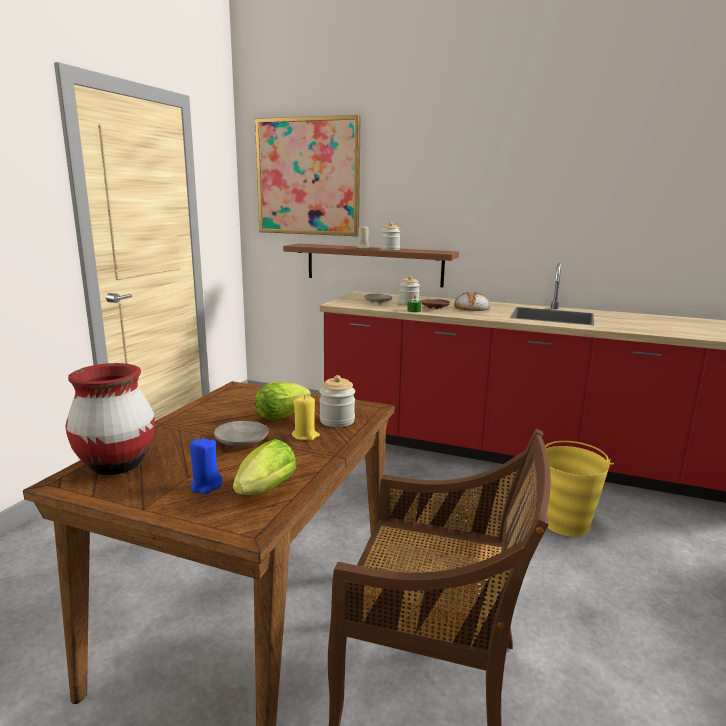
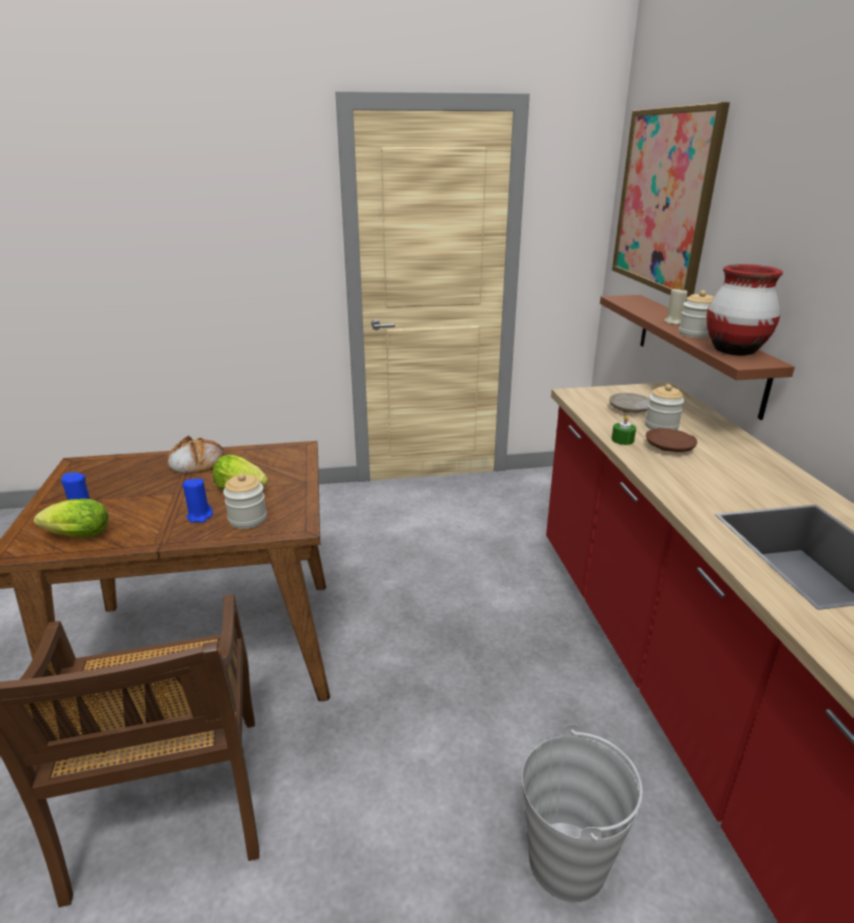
camera: 60 degrees right, 10 degrees up
red vase [65,363,155,475] -> red vase moved to [706,264,783,356]
beige plate [214,421,269,446] -> none
yellow candle [292,395,320,440] -> blue candle [183,478,213,523]
bread [455,292,490,311] -> bread moved to [168,436,224,474]
yellow bucket [545,441,614,537] -> grey bucket [522,724,643,902]

